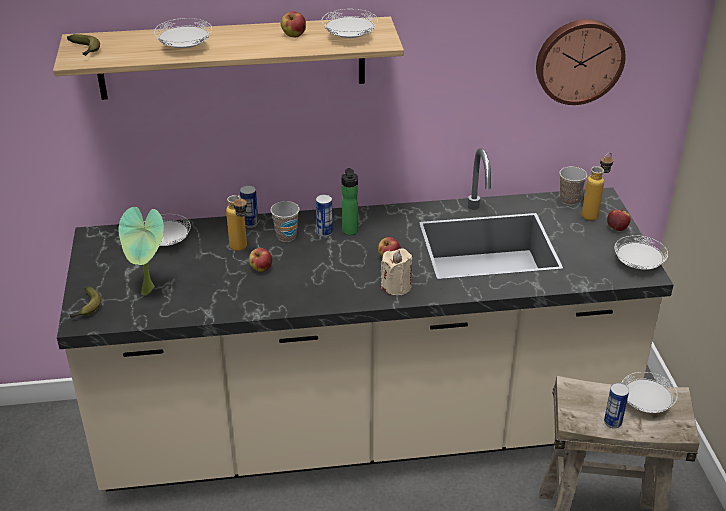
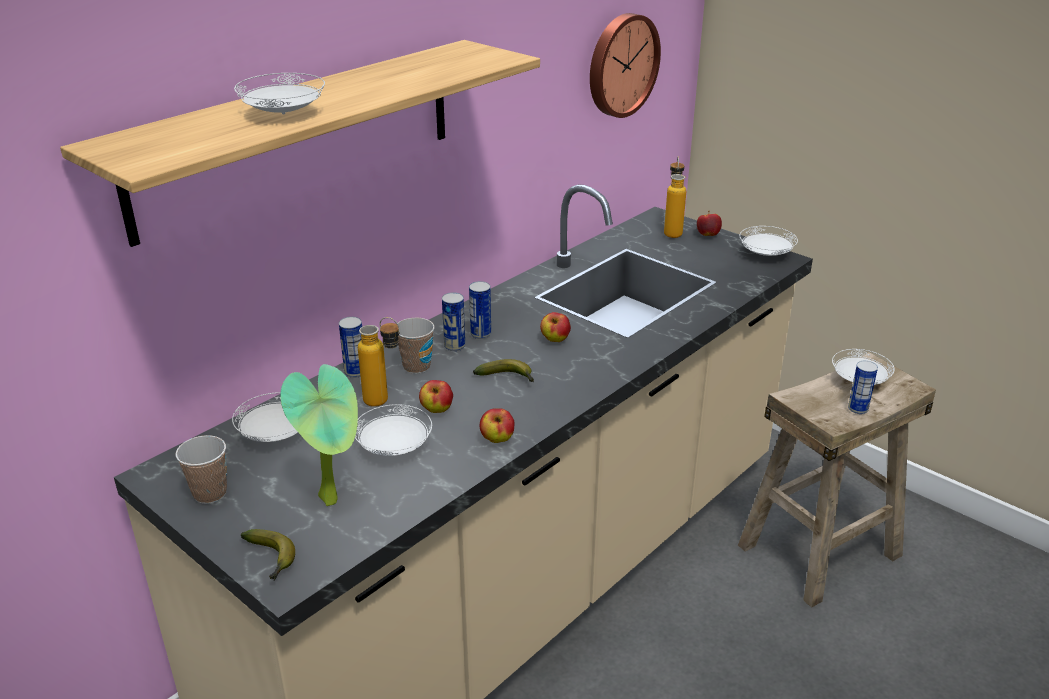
camera: 40 degrees left, 5 degrees down
banana [67,34,100,56] -> banana moved to [473,359,534,382]
apple [281,11,306,38] -> apple moved to [480,409,515,443]
white plate [322,9,378,38] -> white plate moved to [355,404,432,456]
bottle [341,168,358,235] -> can [469,281,491,339]
beige candle [381,248,412,295] -> none
cup [559,166,587,205] -> cup moved to [176,435,227,504]

